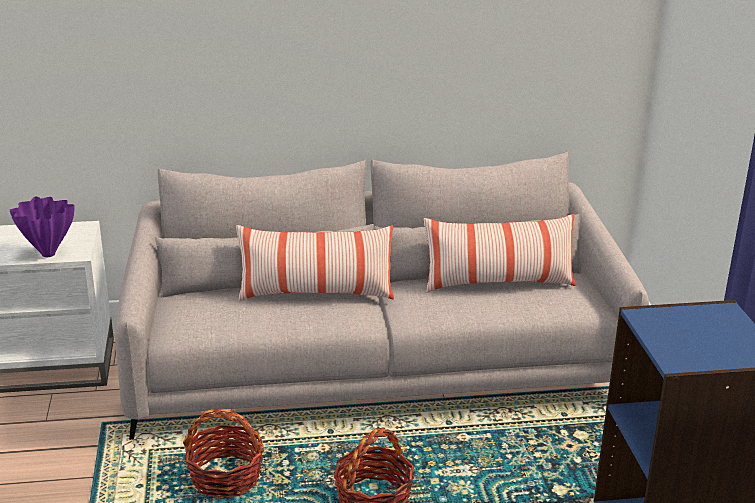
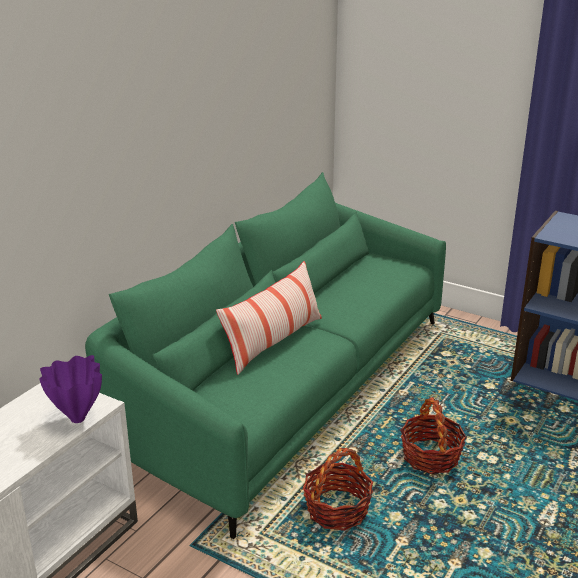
camera: 50 degrees left, 0 degrees up
grey sofa [115,152,649,440] -> green sofa [85,172,446,539]
pillow [424,214,576,293] -> none

